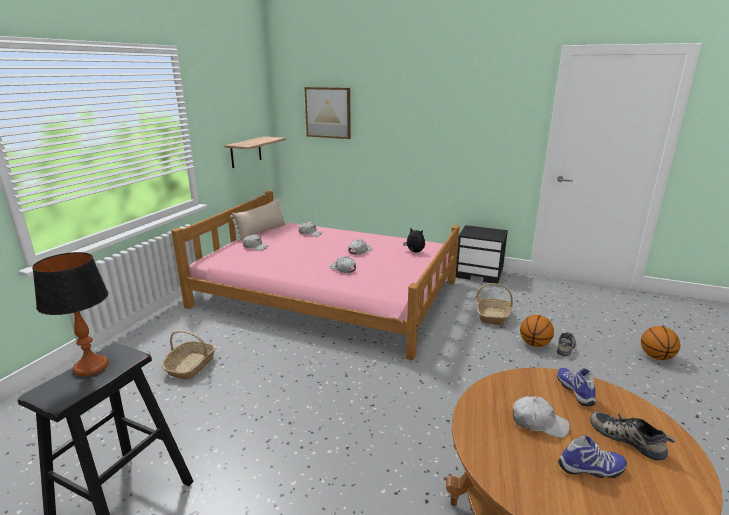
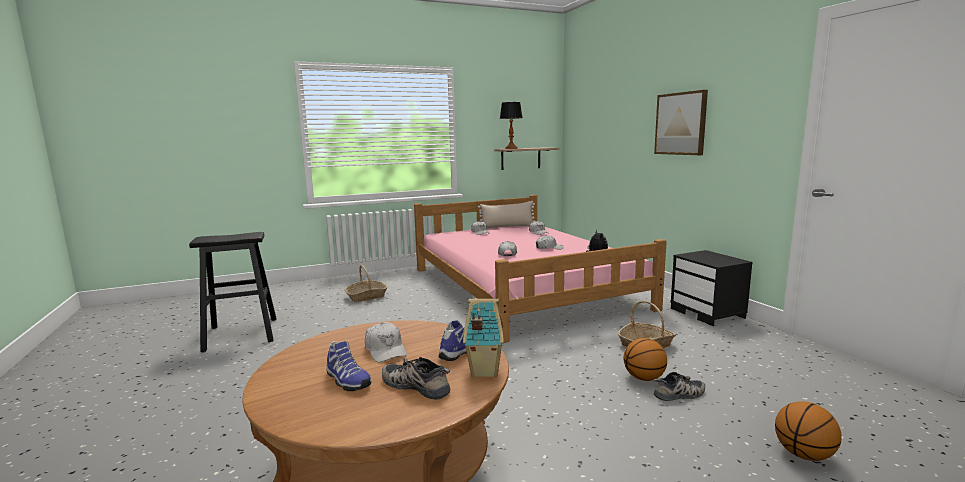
camera: 45 degrees right, 10 degrees down
table lamp [32,252,109,376] -> table lamp moved to [500,102,522,149]
picture [304,87,351,139] -> picture moved to [654,90,708,155]
shoe [590,412,676,461] -> shoe turned 60 degrees counterclockwise [382,357,451,400]
none -> toy house [463,299,504,377]

